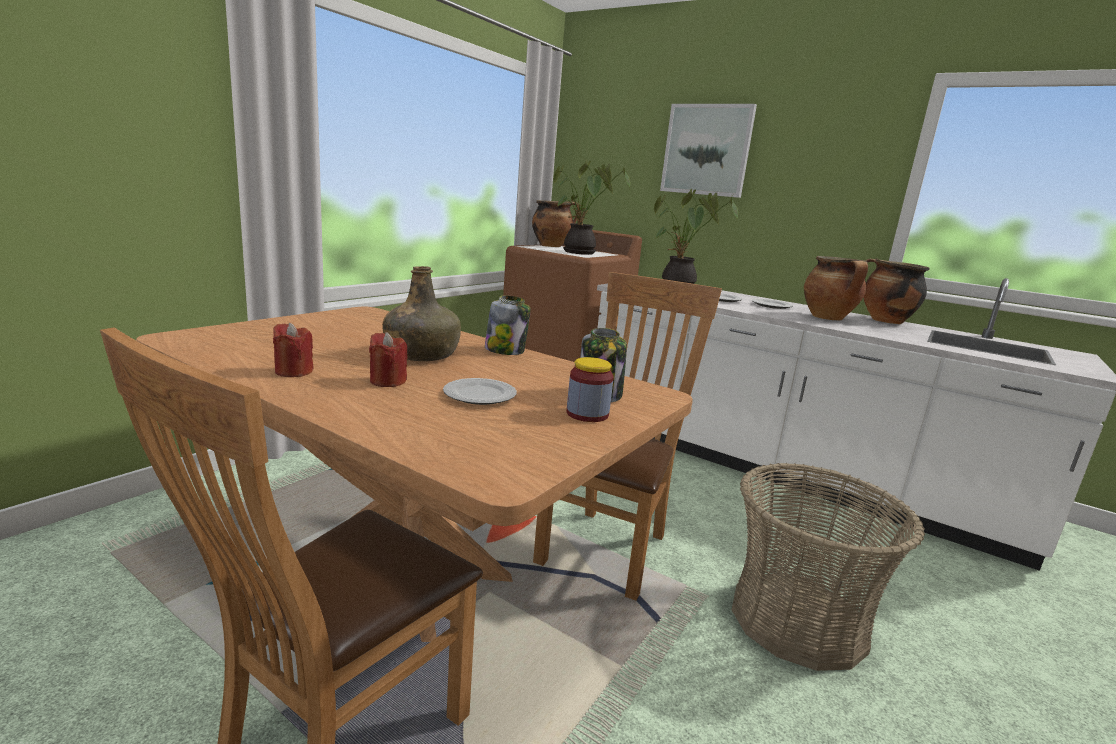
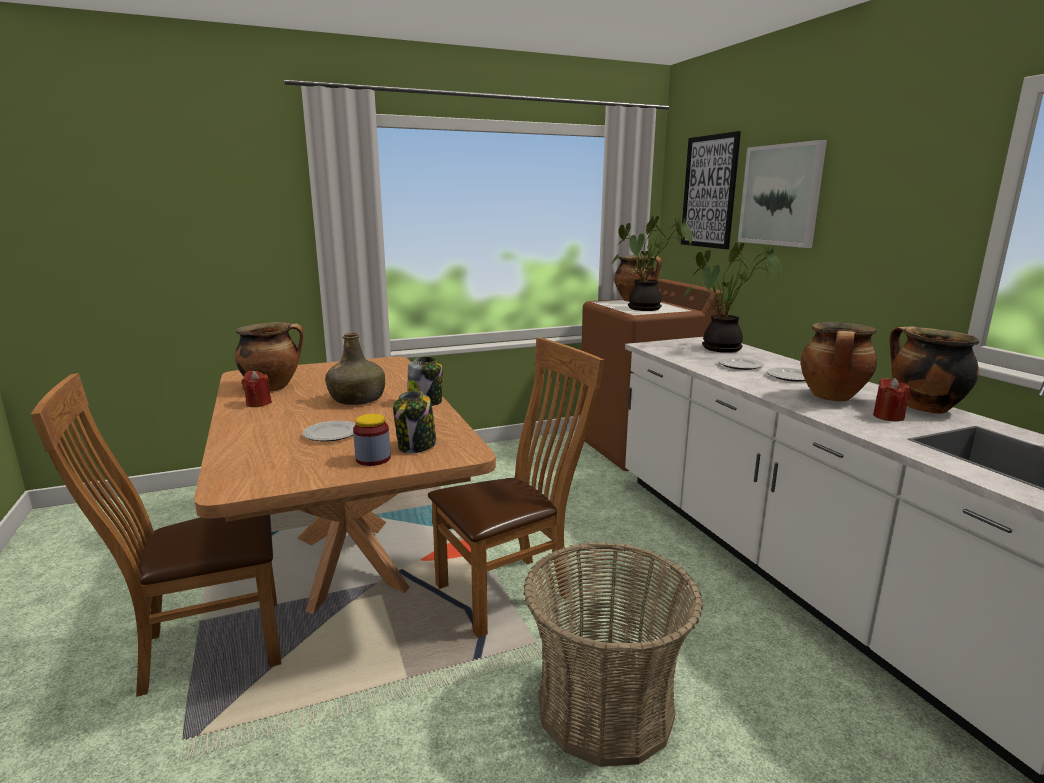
camera: 35 degrees right, 0 degrees up
red candle [369,332,408,387] -> red candle moved to [873,378,910,422]
none -> cooking pot [235,322,303,391]
none -> picture [681,131,741,249]

